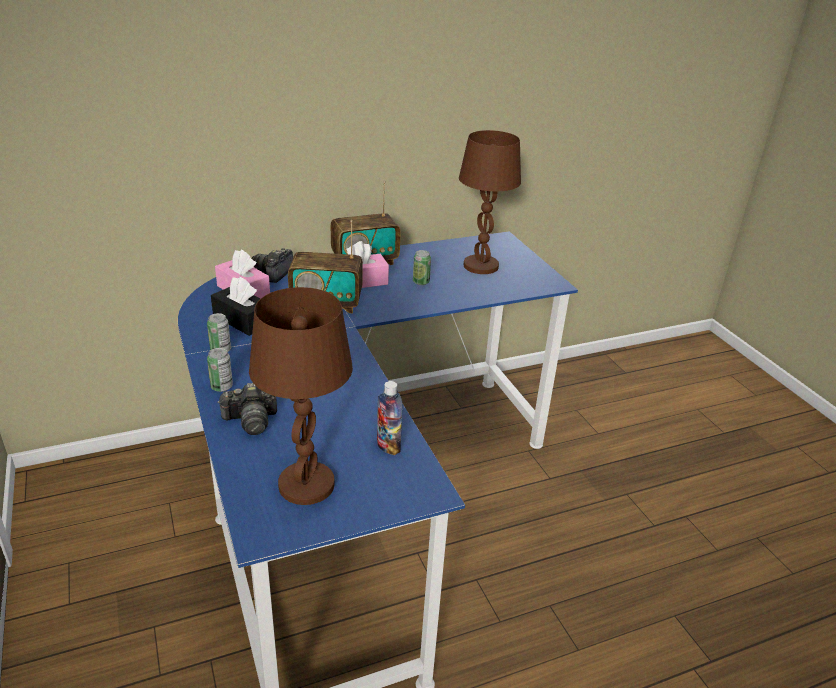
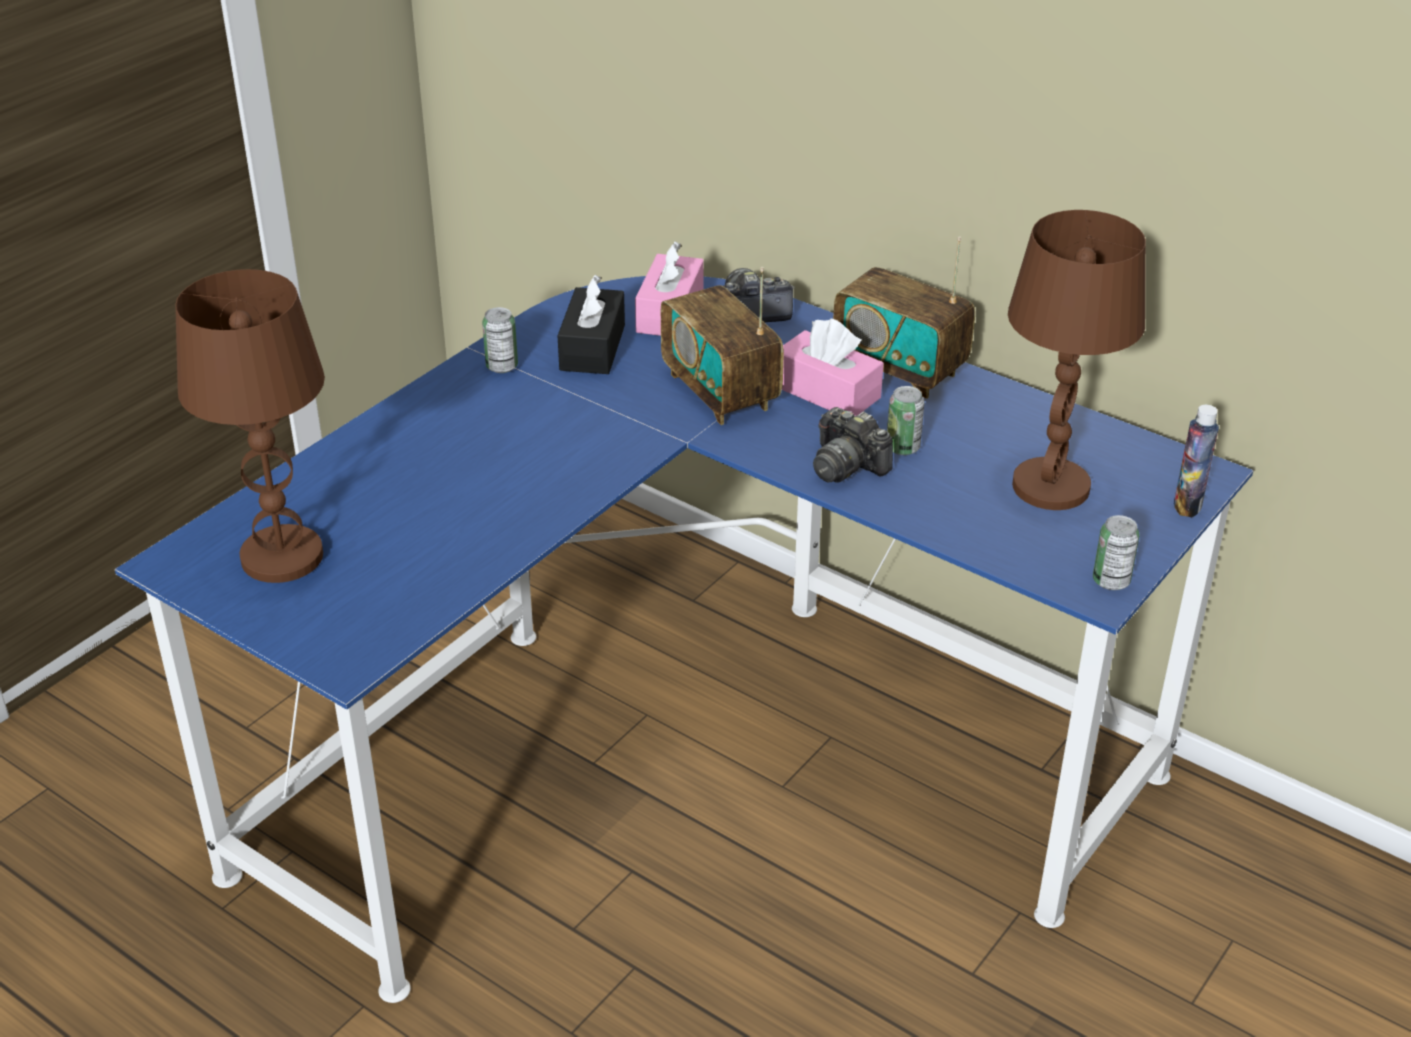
camera: 60 degrees right, 5 degrees up
can [207,348,233,392] -> can moved to [1093,515,1140,590]
camera [218,383,277,435] -> camera moved to [813,407,893,483]
bottle [377,381,402,455] -> bottle moved to [1174,405,1219,517]

